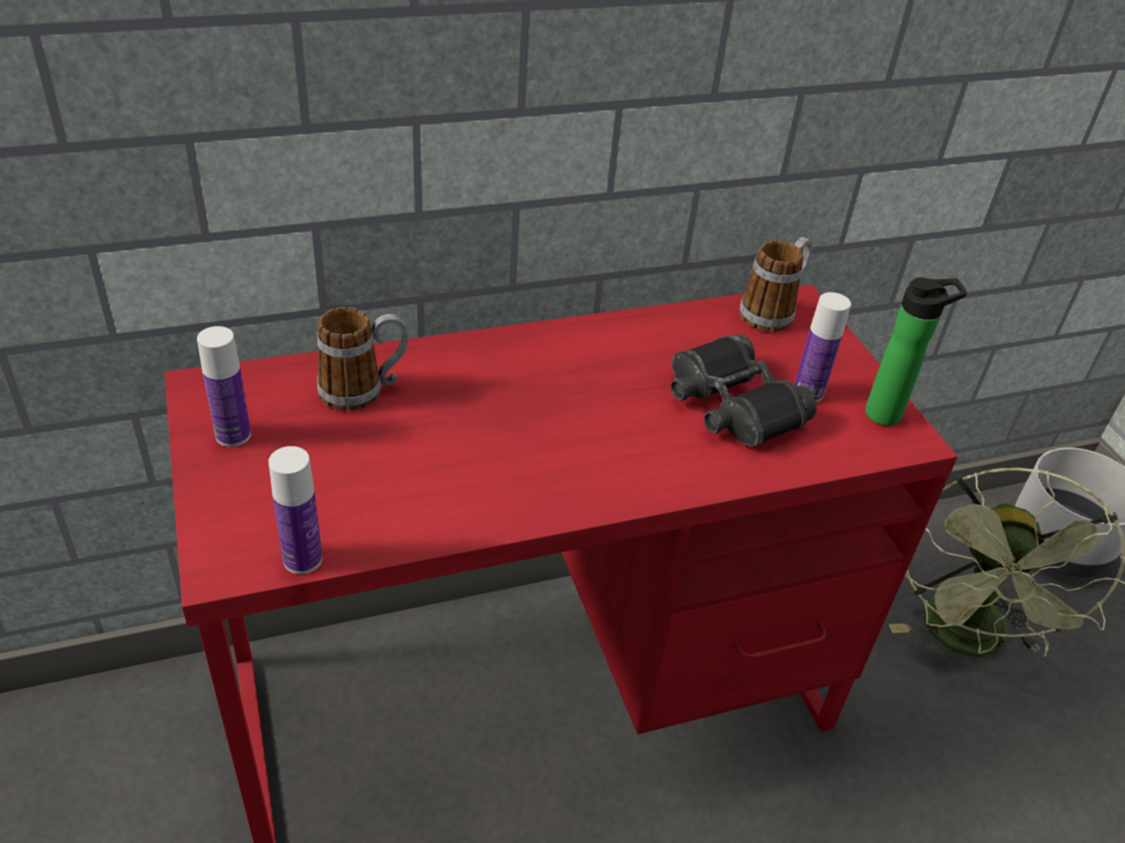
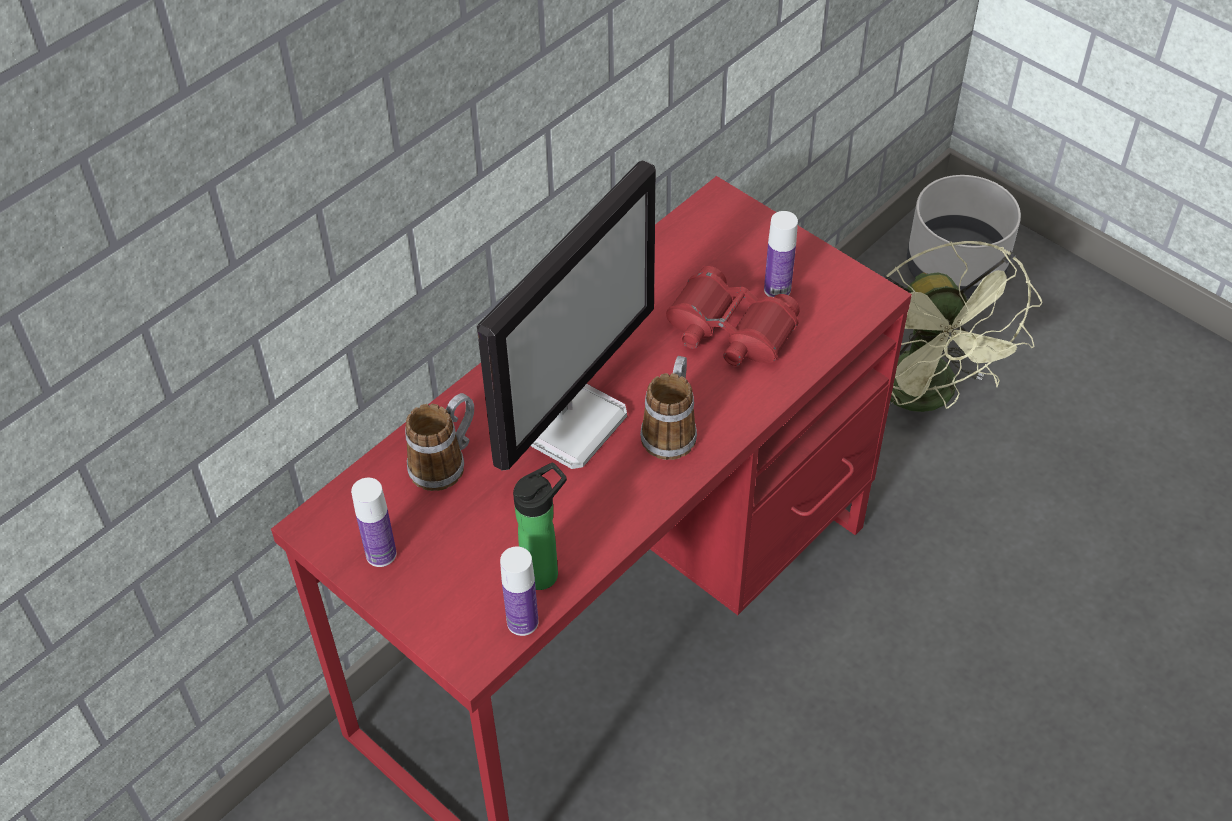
camera: 25 degrees left, 10 degrees up
black binoculars [671,334,816,447] -> red binoculars [666,266,800,366]
mug [739,237,813,332] -> mug moved to [640,356,697,460]
bottle [865,277,967,426] -> bottle moved to [513,462,567,590]
none -> monitor [477,160,656,471]

